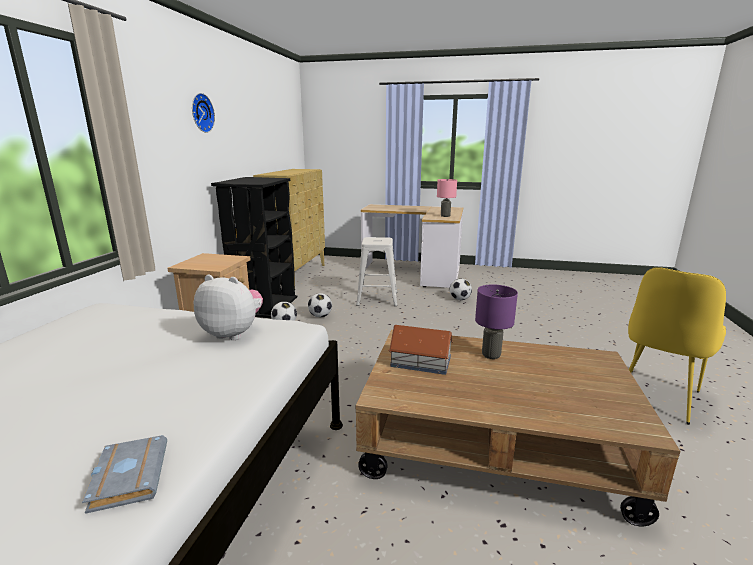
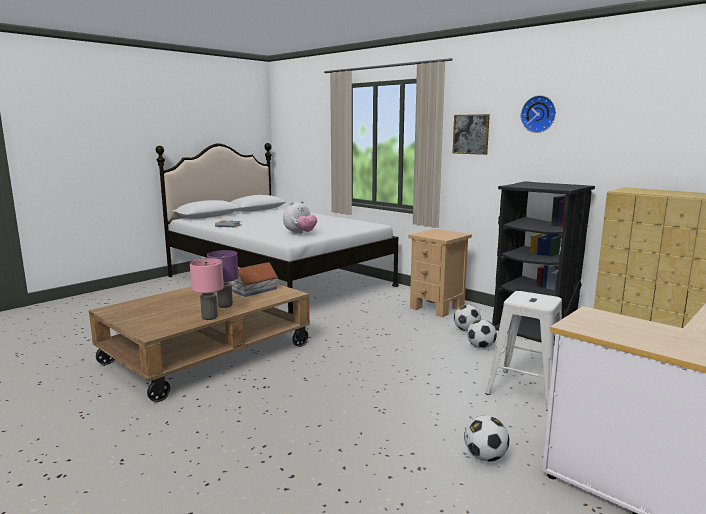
camera: 120 degrees right, 5 degrees down
pink table lamp [437,179,457,217] -> pink table lamp moved to [190,258,224,320]
yellow chair [628,267,726,425] -> none
none -> picture [453,114,490,155]

